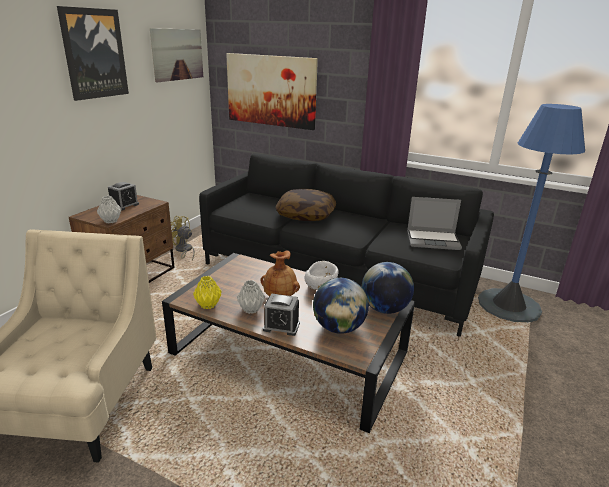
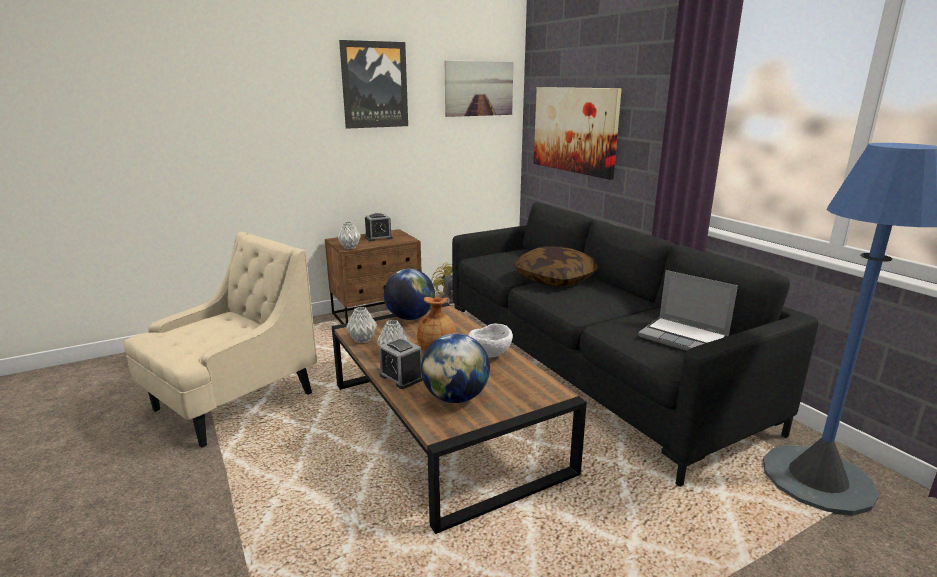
camera: 35 degrees right, 5 degrees down
yellow vase [193,276,222,309] -> grey vase [346,307,377,343]
globe [362,262,414,314] -> globe moved to [384,269,435,320]

